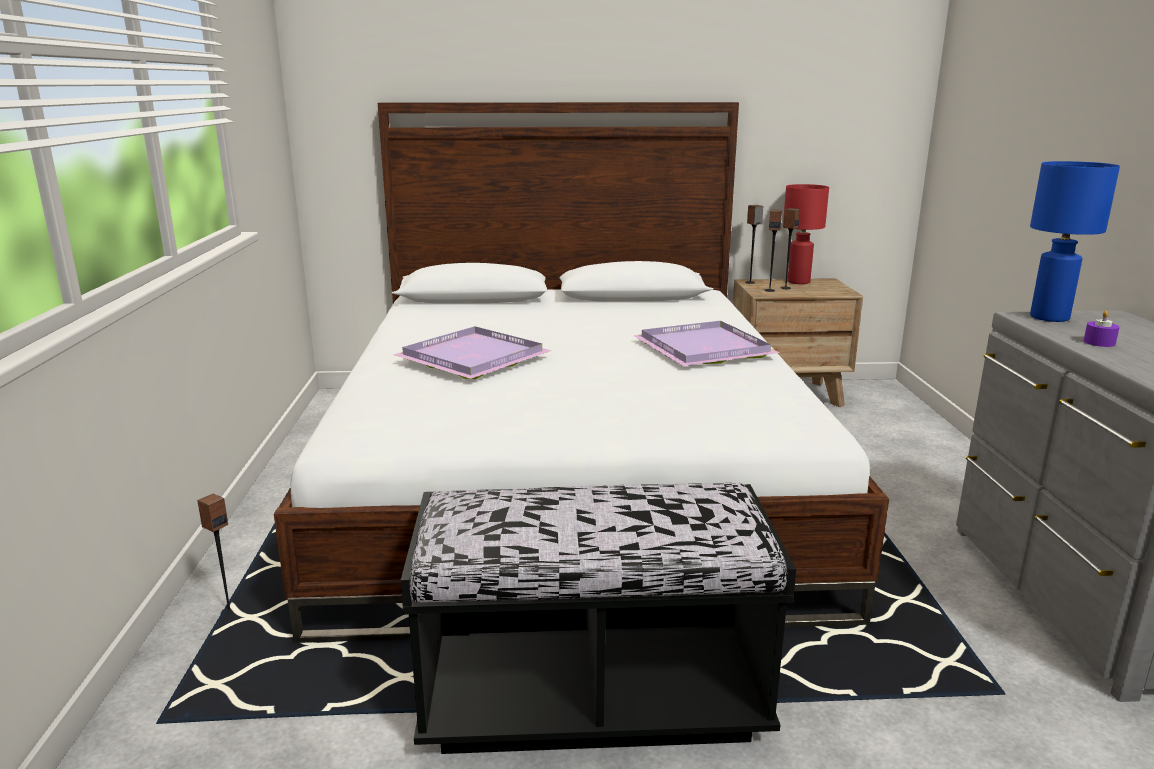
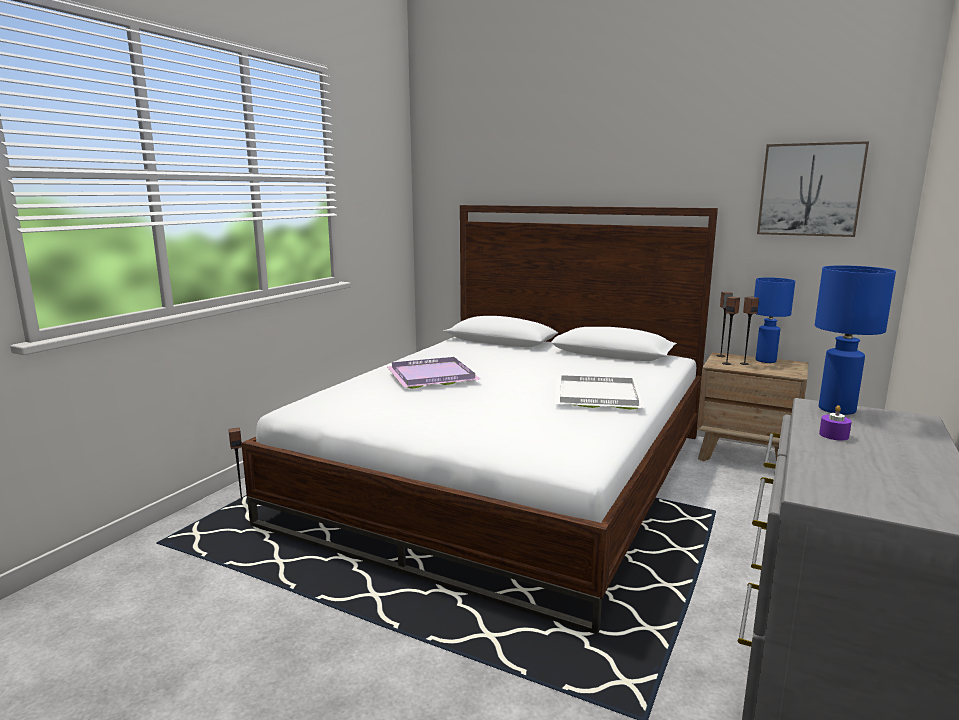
camera: 30 degrees right, 5 degrees down
black bench [401,483,796,754] -> none
purple tray [633,321,779,366] -> white tray [555,375,645,410]
red table lamp [783,184,829,284] -> blue table lamp [754,278,795,363]
none -> picture [757,141,869,237]

